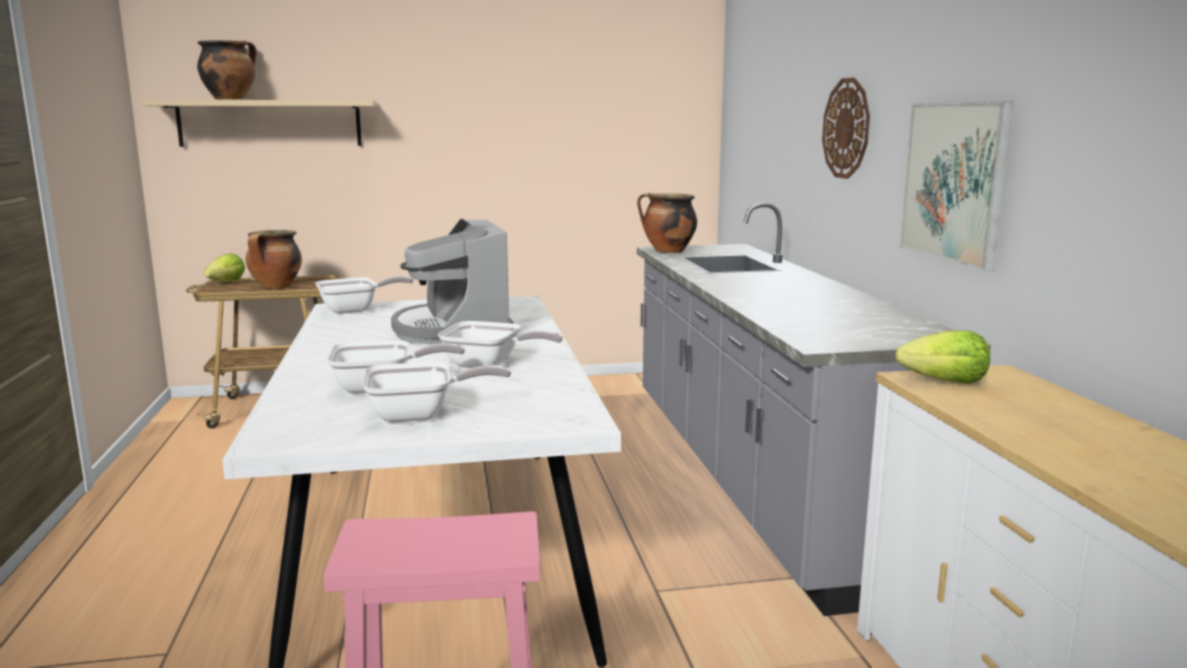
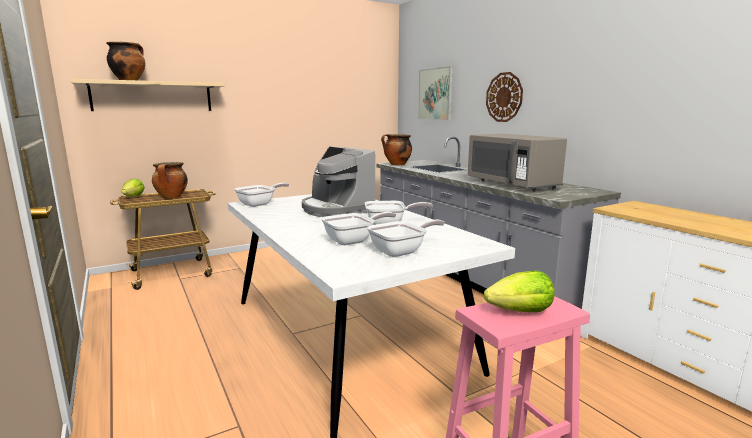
camera: 20 degrees left, 0 degrees up
lettuce [895,330,990,384] -> lettuce moved to [484,271,555,312]
picture [899,101,1013,271] -> picture moved to [418,66,453,121]
none -> grey microwave [468,134,567,192]

